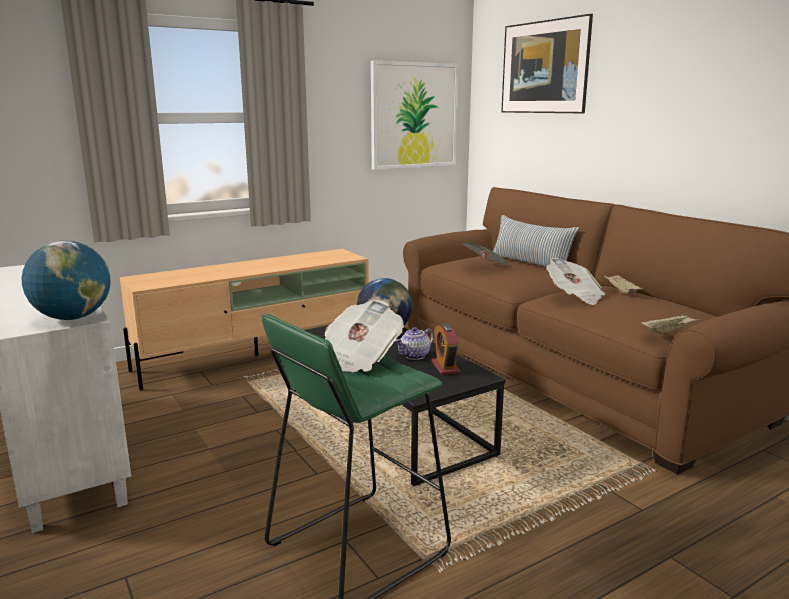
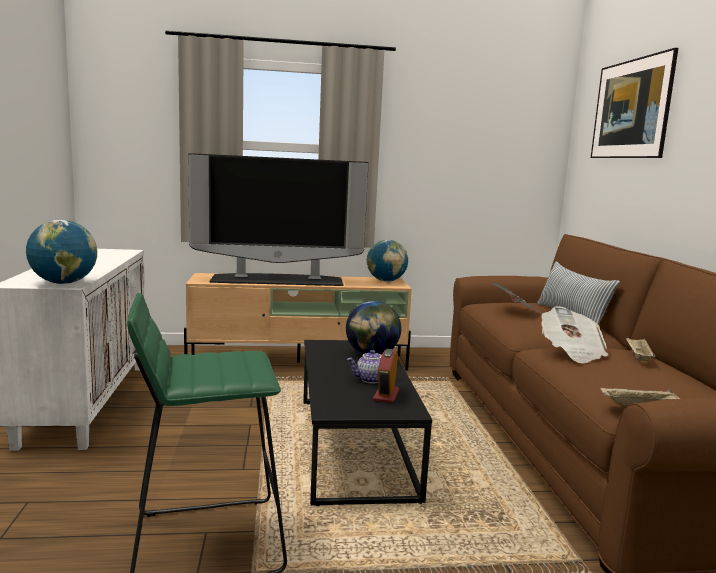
camera: 25 degrees right, 5 degrees down
newspaper [324,300,404,372] -> none
picture [371,60,459,170] -> none
none -> television [188,153,369,286]
none -> globe [367,240,408,282]

